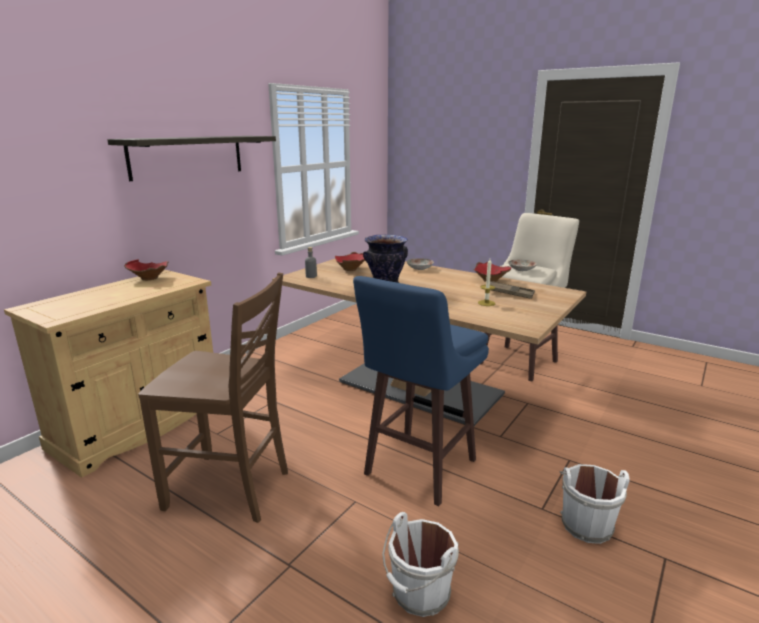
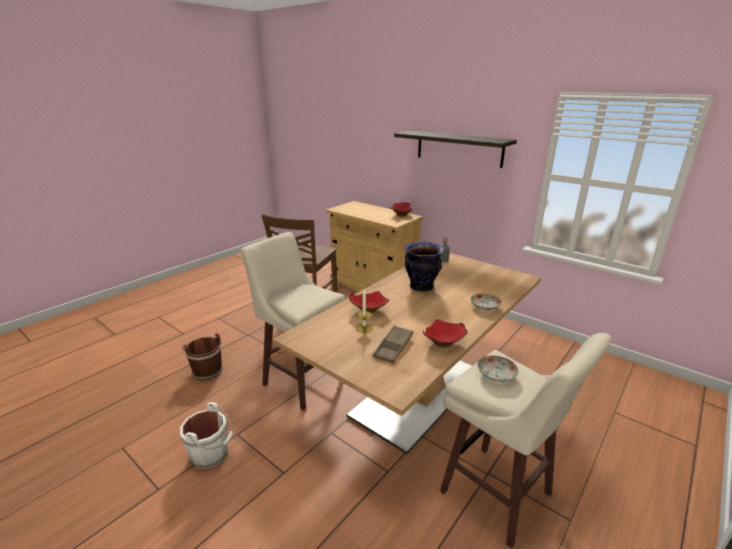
camera: 95 degrees right, 5 degrees up
red bowl [335,252,365,271] -> red bowl moved to [349,291,389,313]
blue stool [353,276,489,506] -> beige stool [241,232,346,410]
white bucket [382,512,459,617] -> brown bucket [182,333,222,380]

